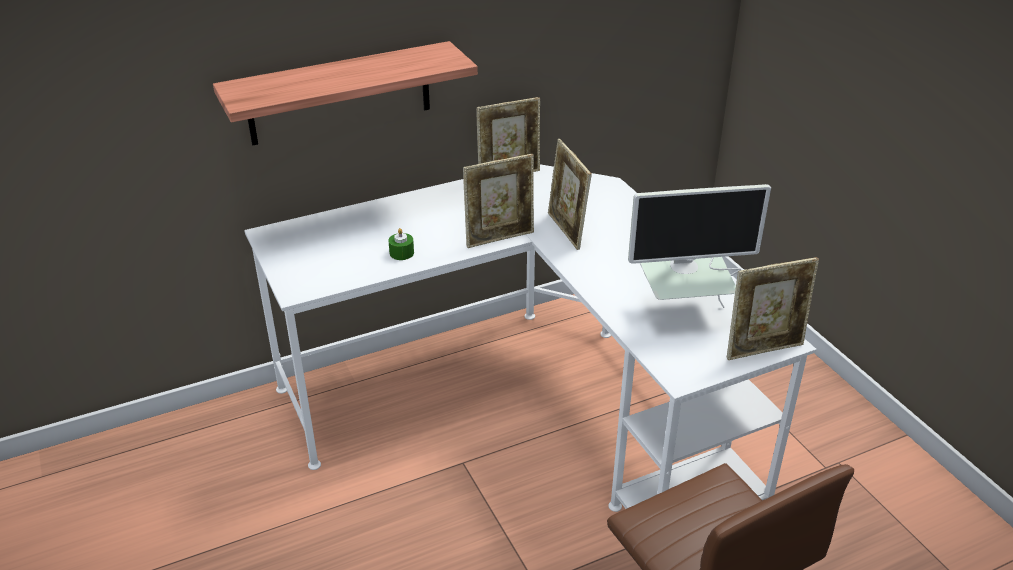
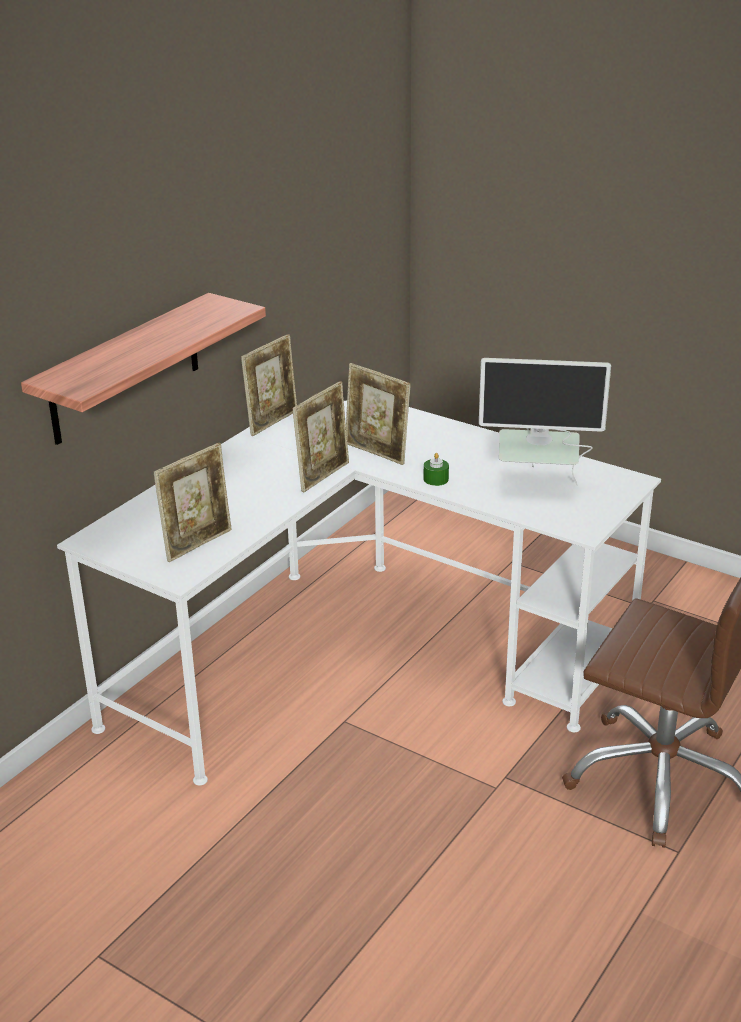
camera: 30 degrees left, 5 degrees down
green candle [388,228,414,260] -> green candle moved to [424,453,449,486]
monitor [628,184,771,308] -> monitor turned 45 degrees clockwise [479,358,611,486]
picture frame [727,257,819,360] -> picture frame moved to [154,443,232,562]

